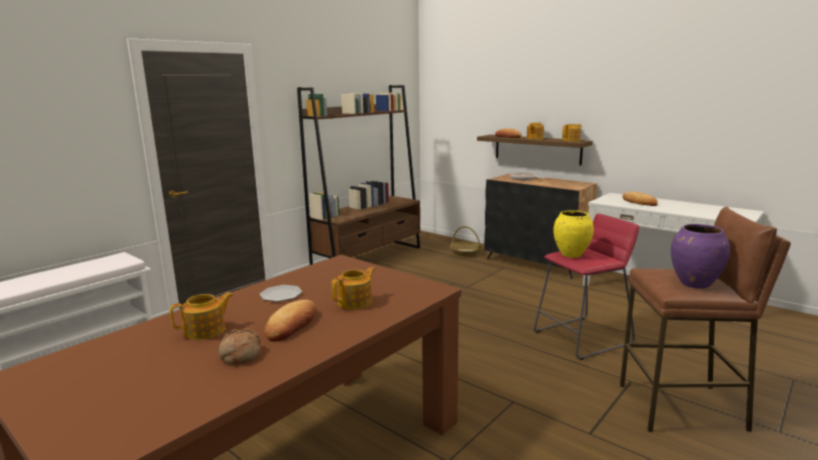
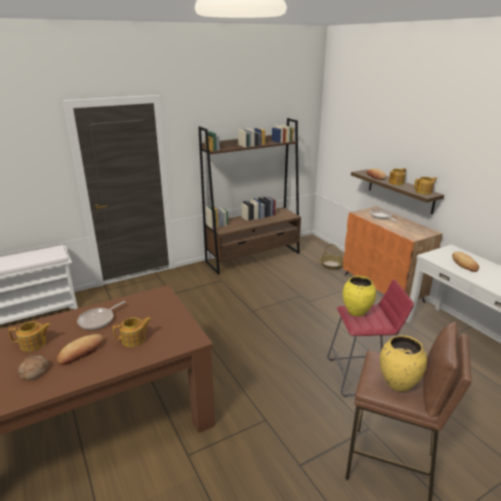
camera: 20 degrees right, 10 degrees up
plate [260,285,302,302] -> frying pan [77,301,125,330]
black cabinet [484,174,597,279] -> orange cabinet [343,206,442,303]
purple vase [671,224,730,289] -> yellow vase [380,335,427,392]

